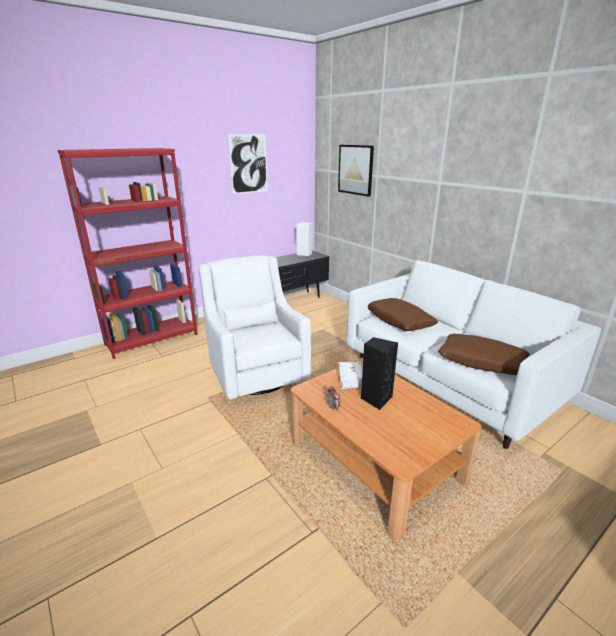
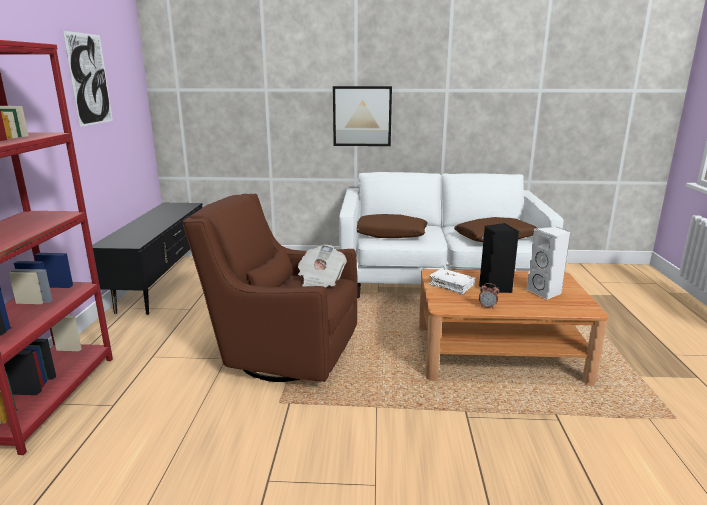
camera: 50 degrees left, 5 degrees down
white armchair [199,255,311,399] -> brown armchair [183,194,358,382]
white speaker [296,222,312,256] -> white speaker moved to [526,227,571,300]
picture [338,145,374,197] -> picture moved to [333,86,392,146]
none -> newspaper [298,245,347,288]

